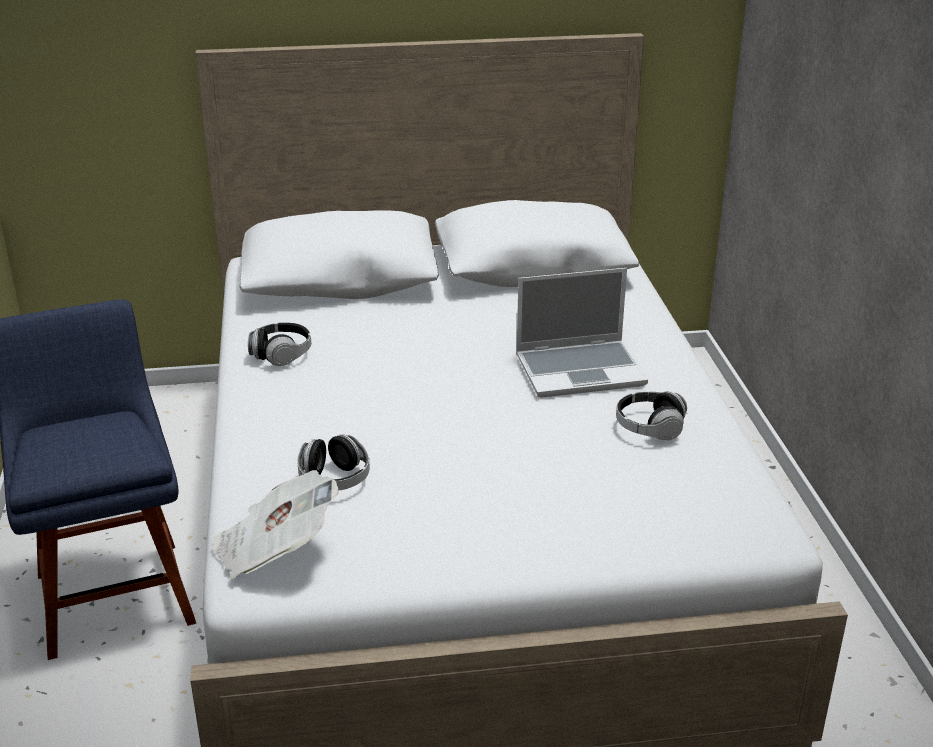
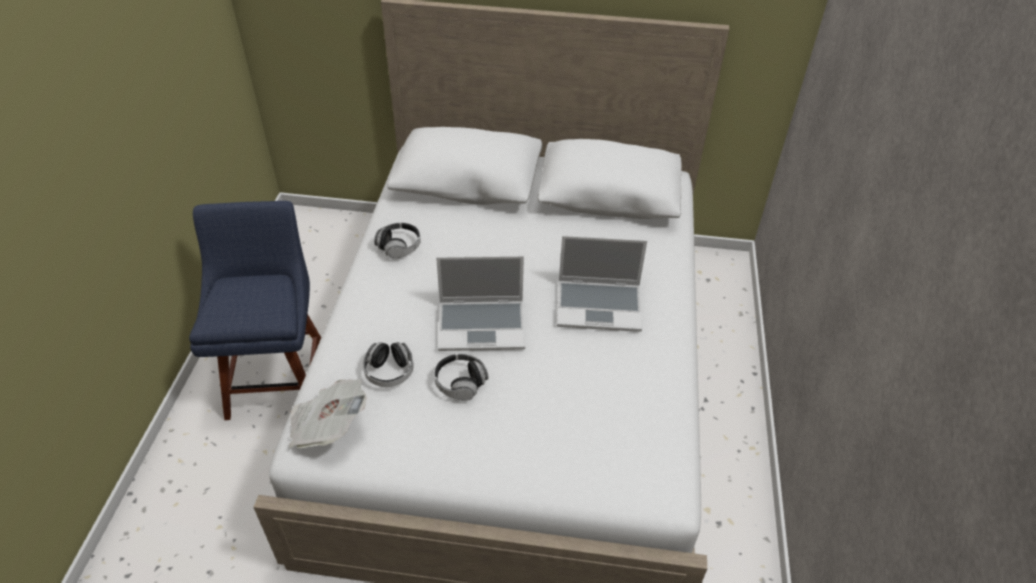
camera: 15 degrees right, 15 degrees up
headphones [616,391,687,440] -> headphones moved to [434,353,488,401]
none -> laptop [436,256,525,351]

